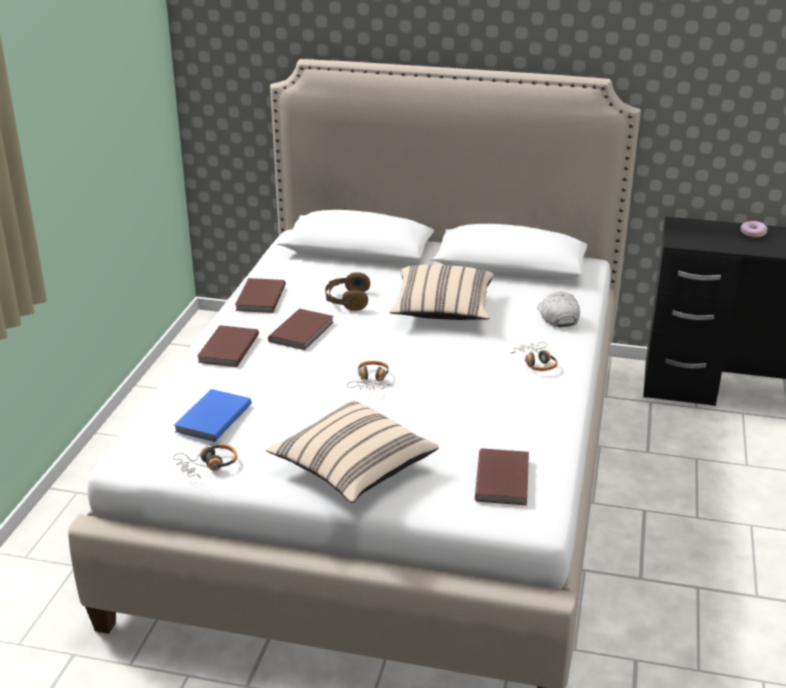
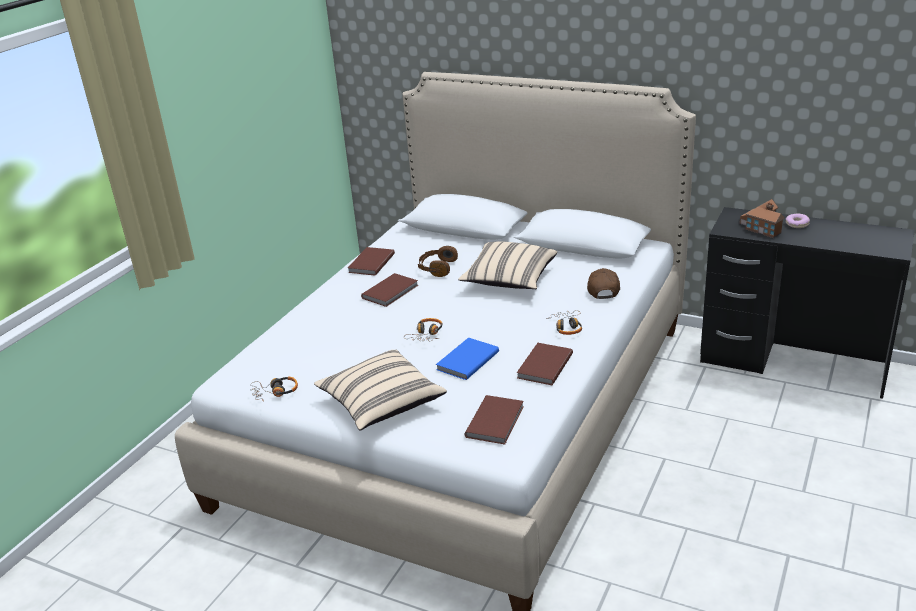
camera: 15 degrees right, 0 degrees up
blue book [174,389,252,442] -> blue book moved to [436,338,499,380]
brown book [197,325,259,367] -> brown book moved to [517,343,573,385]
white cap [537,291,580,327] -> brown cap [587,268,620,299]
none -> toy house [739,199,785,238]

